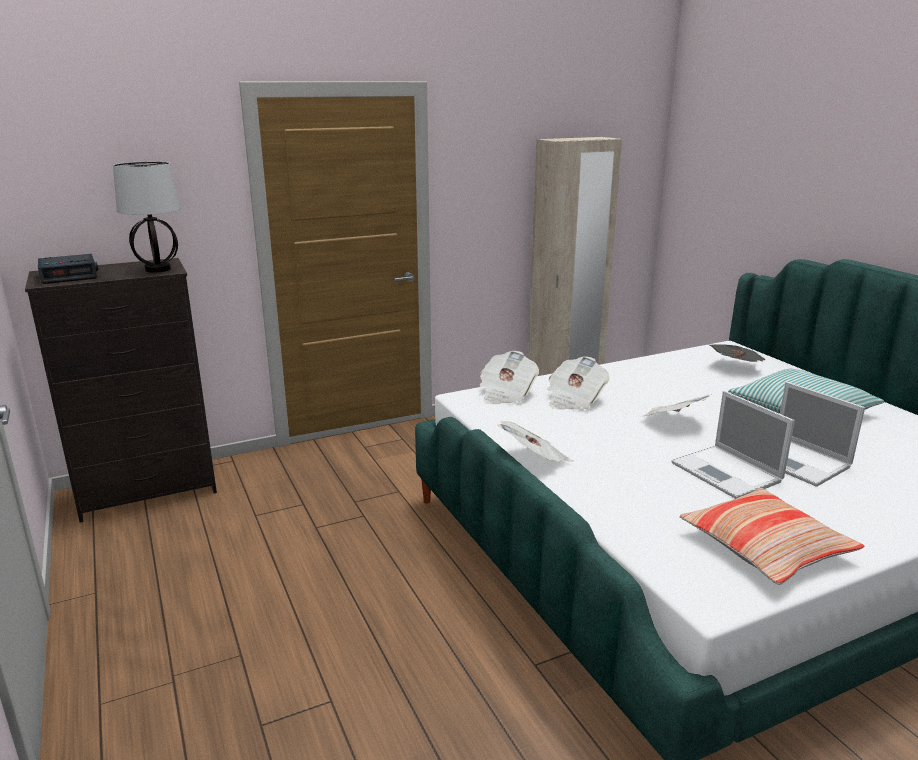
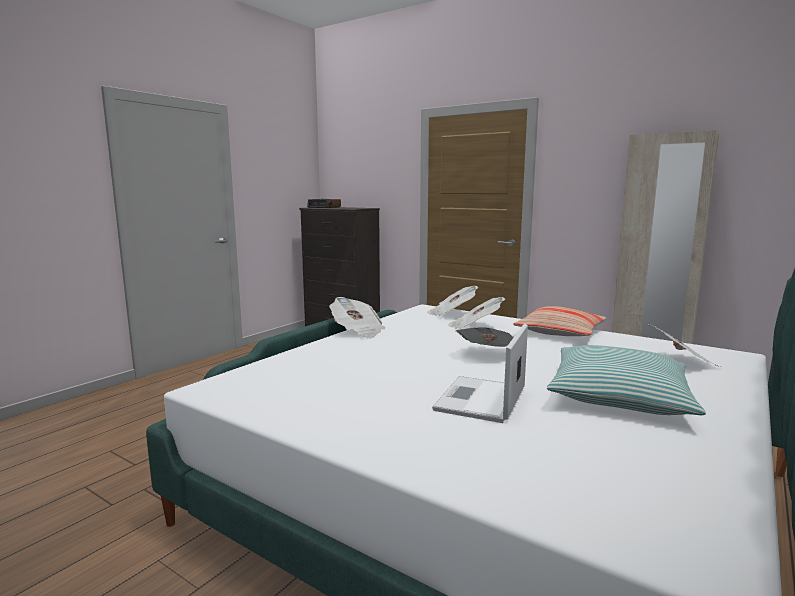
camera: 60 degrees right, 10 degrees down
table lamp [113,161,180,273] -> none
laptop [672,391,795,499] -> none
pillow [679,488,864,585] -> pillow moved to [513,306,607,336]

